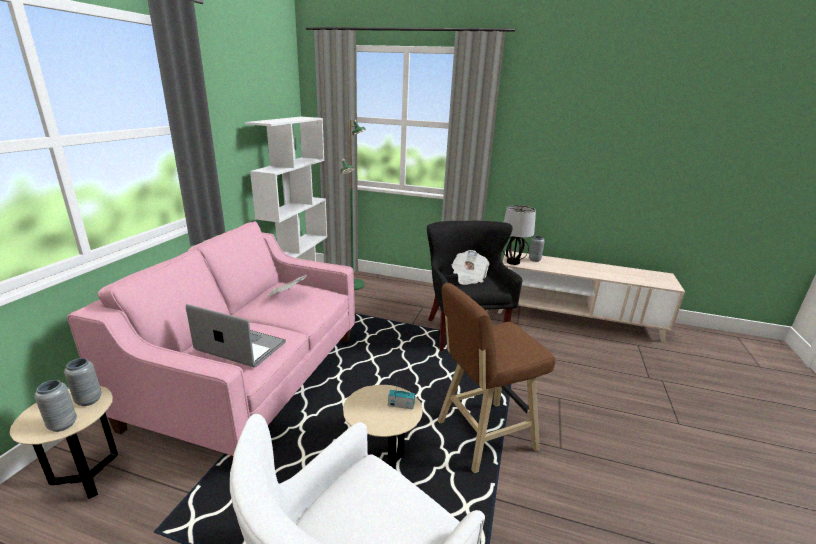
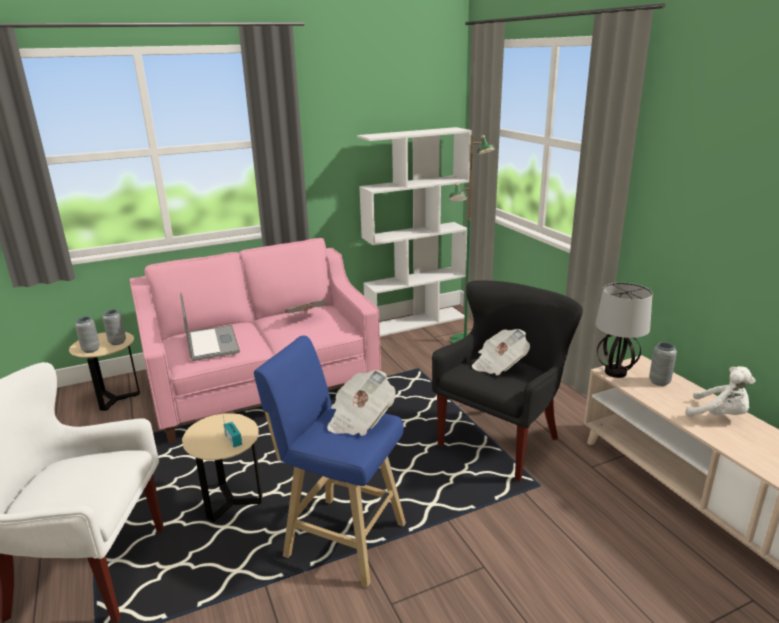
camera: 50 degrees right, 0 degrees up
brown stool [437,283,555,473] -> blue stool [254,336,406,587]
none -> newspaper [327,370,396,436]
none -> white plush toy [686,366,756,417]

